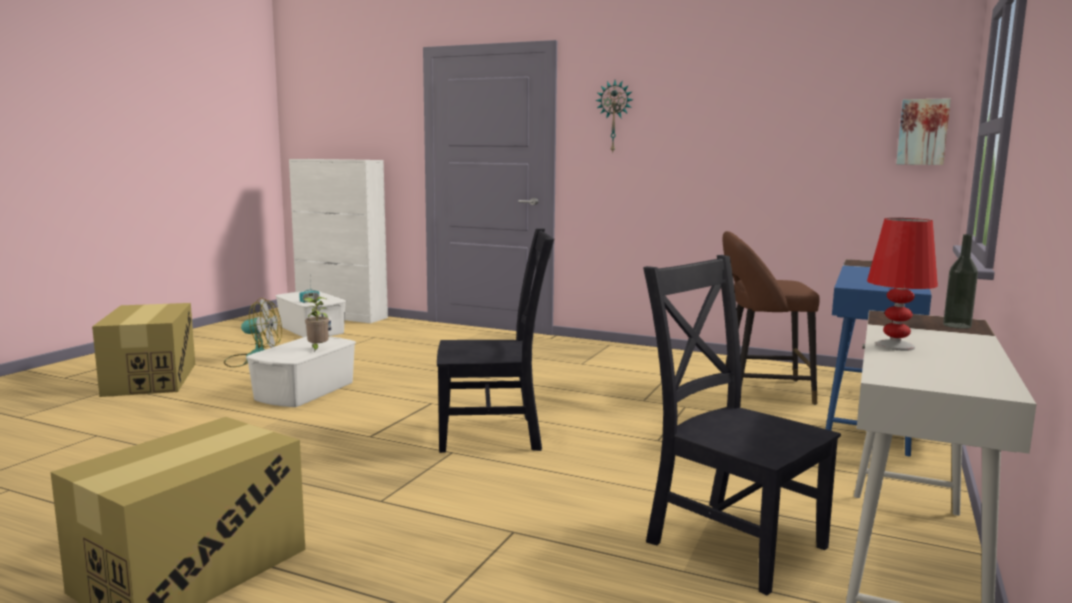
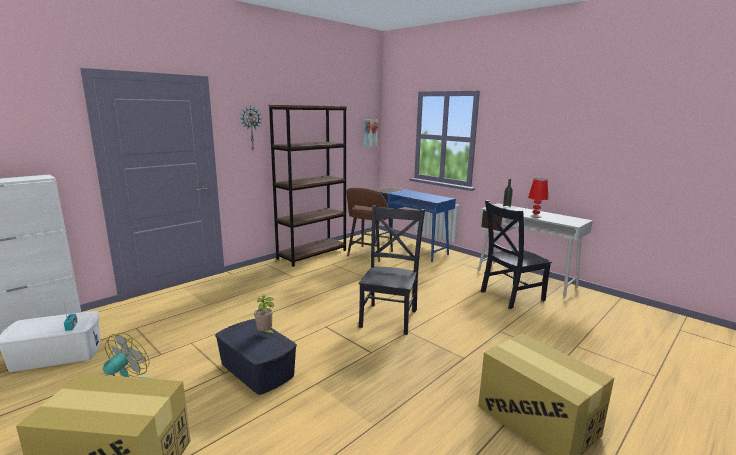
camera: 70 degrees left, 5 degrees up
white storage box [246,336,356,407] -> blue storage box [215,319,297,395]
none -> brown bookcase [269,105,347,267]

